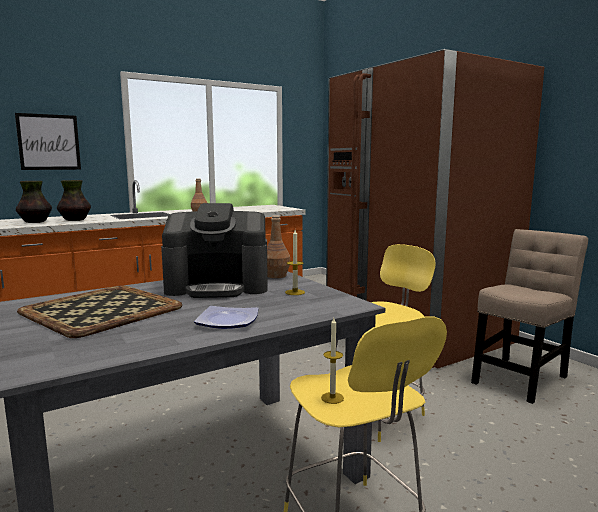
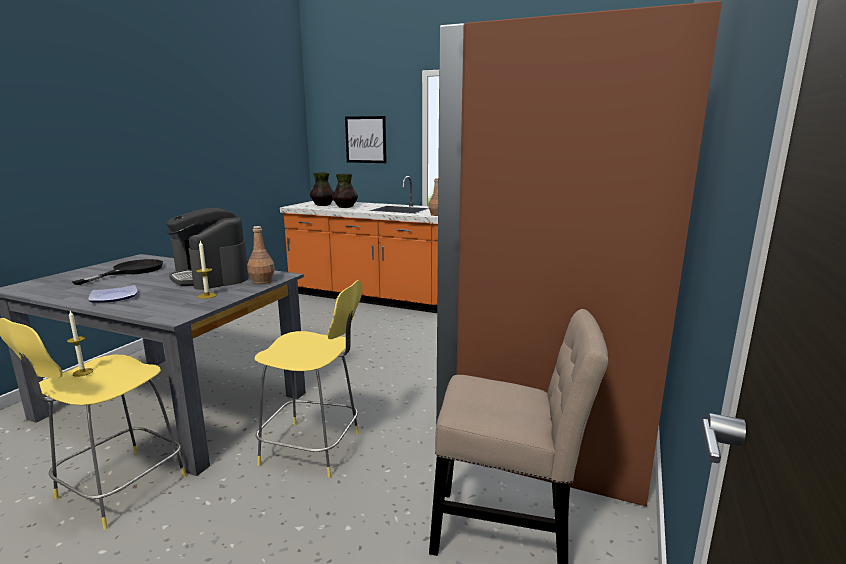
camera: 55 degrees right, 5 degrees up
tray [17,285,182,338] -> black frying pan [72,259,163,285]

